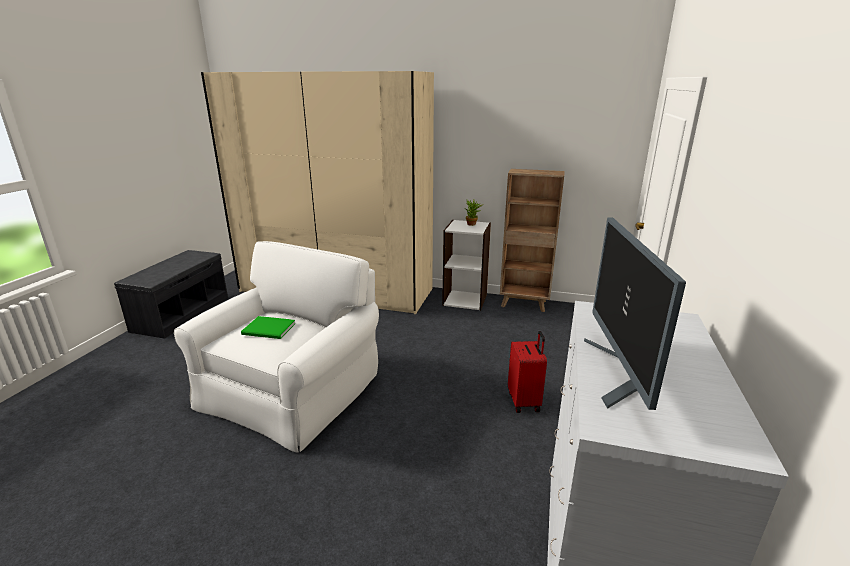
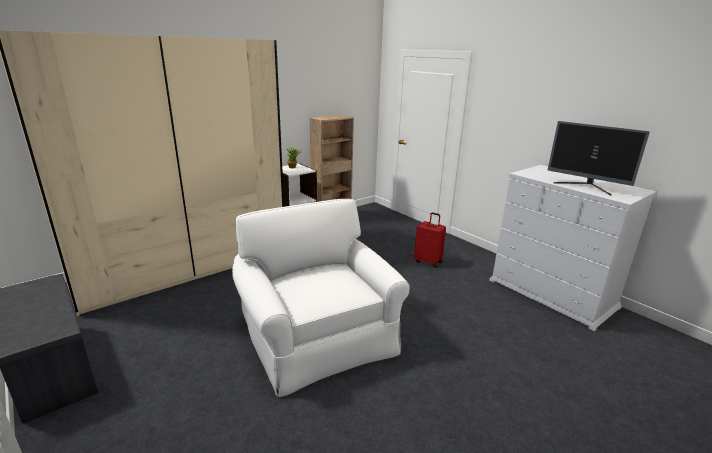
camera: 55 degrees left, 0 degrees up
green book [241,316,296,339] -> none

